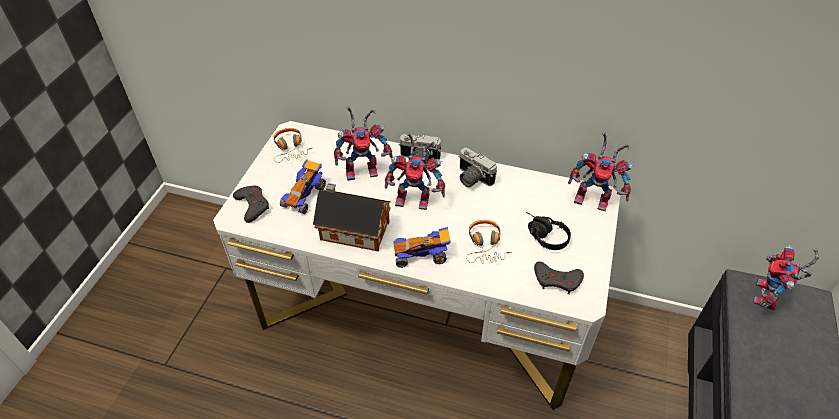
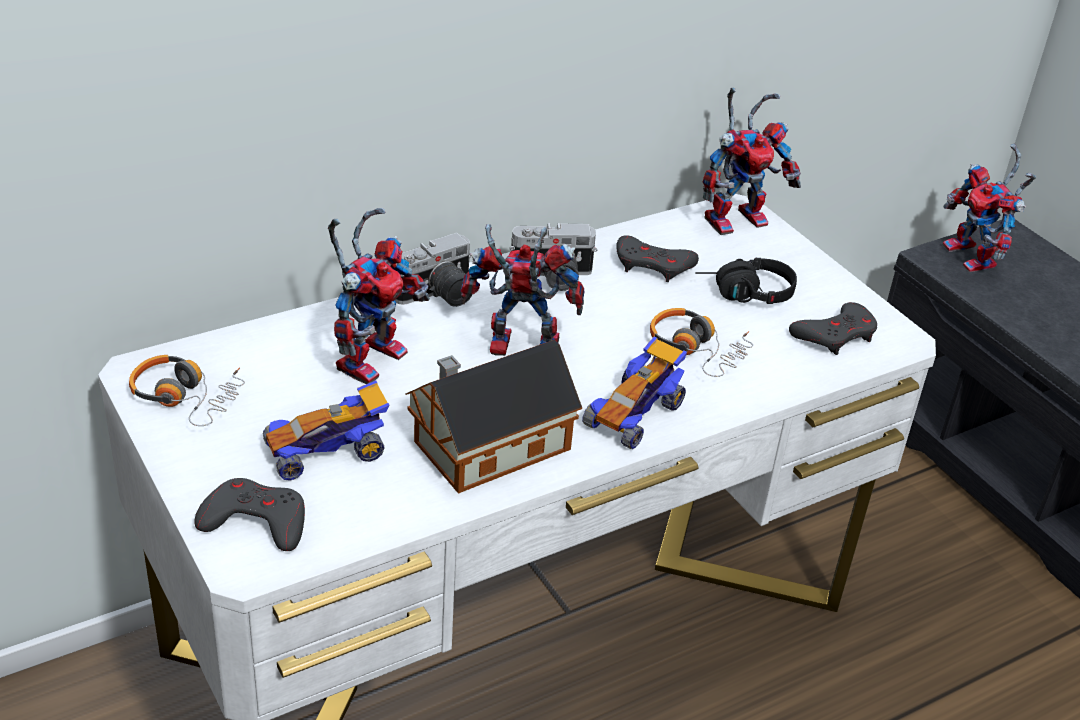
camera: 50 degrees left, 10 degrees down
toy car [280,159,326,214] -> toy car turned 90 degrees clockwise [263,380,390,481]
toy robot [385,133,445,210] -> toy robot turned 135 degrees counterclockwise [461,224,584,356]
none -> grey game controller [616,235,699,282]

